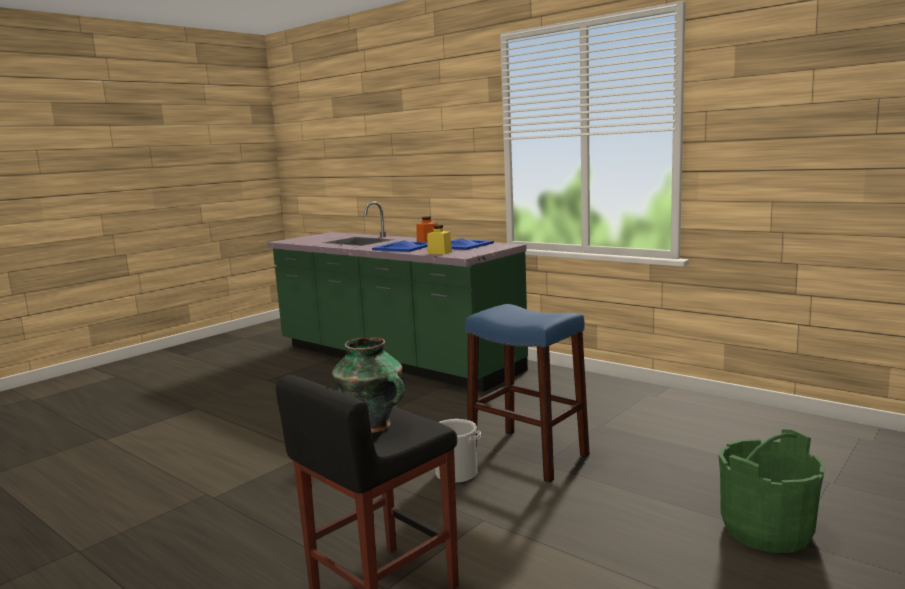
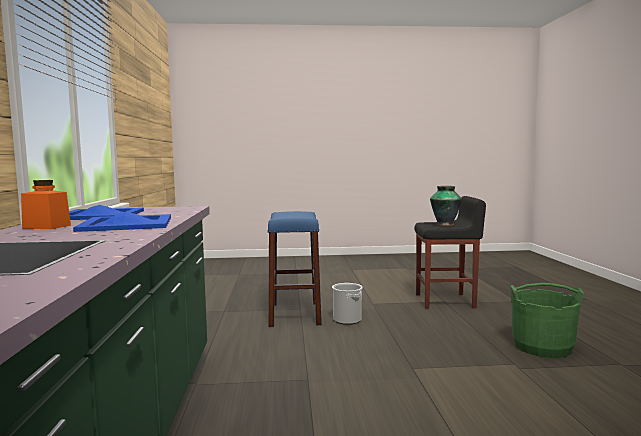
camera: 135 degrees left, 5 degrees down
yellow jar [427,225,452,254] -> none
green bucket [719,429,825,553] -> green bucket moved to [510,283,584,358]

